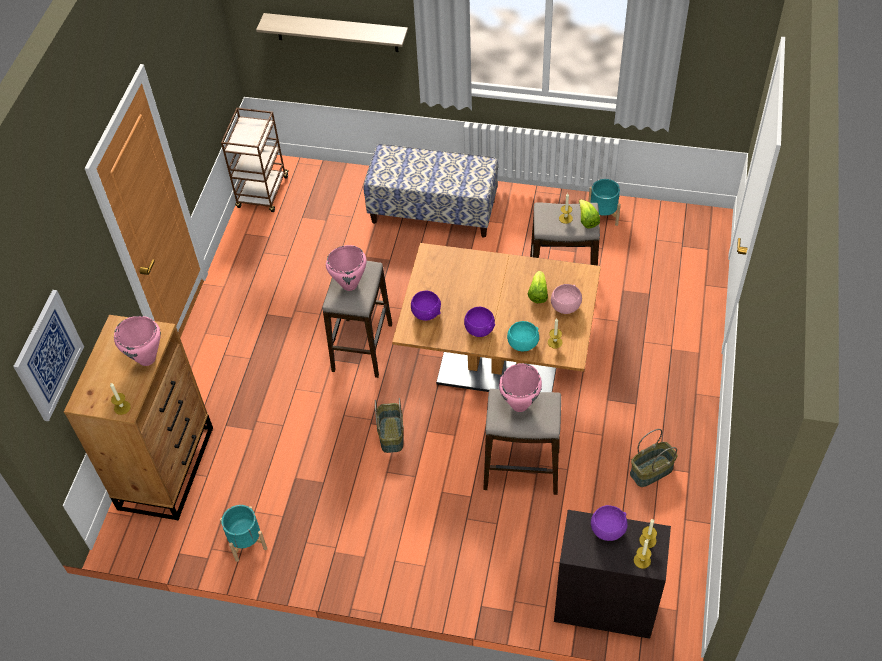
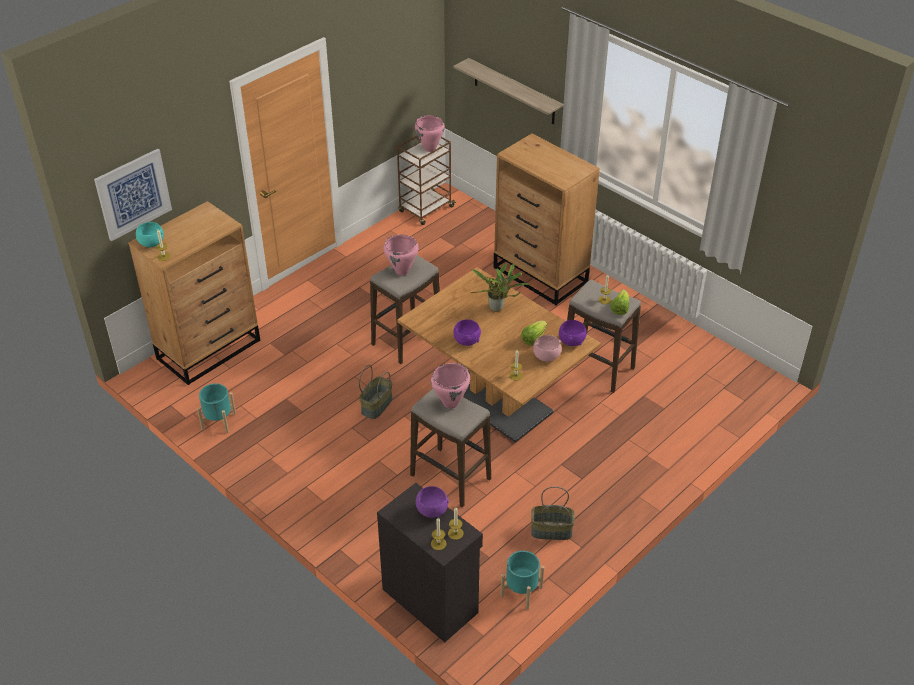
camera: 30 degrees right, 10 degrees down
pink cooking pot [114,316,161,366] -> pink cooking pot moved to [415,115,445,152]
bench [364,144,498,238] -> brown dresser [493,134,600,305]
purple bowl [411,291,441,321] -> purple bowl moved to [559,320,587,346]
turquoise bowl [507,321,539,351] -> turquoise bowl moved to [136,222,164,248]
turquoise planter [588,179,621,226] -> turquoise planter moved to [500,551,544,610]
none -> potted plant [471,263,532,311]

